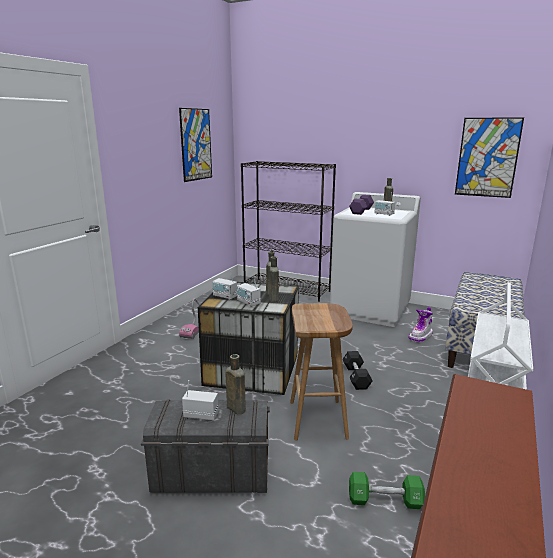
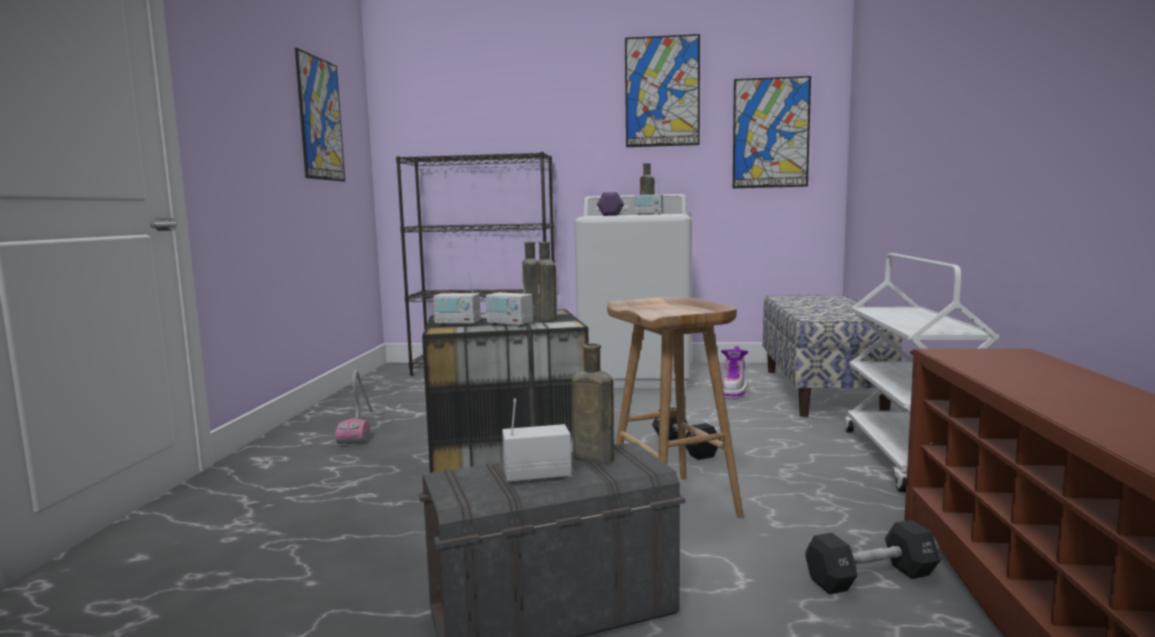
camera: 20 degrees left, 10 degrees down
green dumbbell [349,472,425,509] -> black dumbbell [805,520,941,594]
none -> picture [625,34,700,147]

